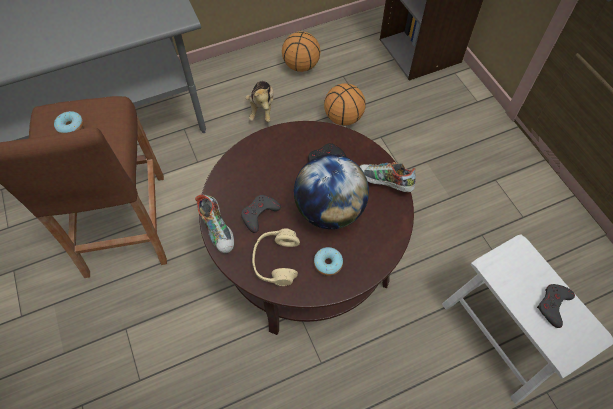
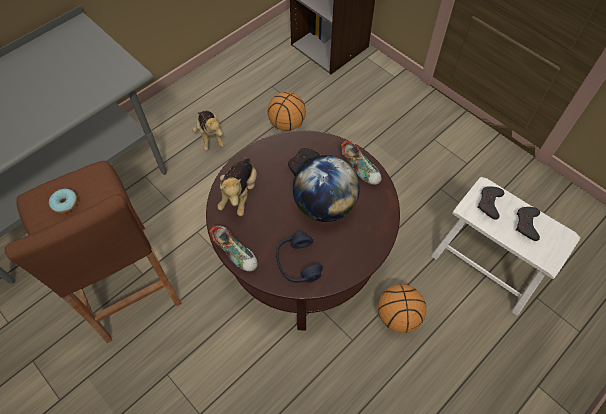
camera: 20 degrees left, 0 degrees up
grey game controller [241,195,281,233] -> grey game controller moved to [478,186,504,220]
beige headphones [252,229,300,286] -> blue headphones [276,232,323,283]
basketball [282,31,321,72] -> basketball moved to [378,284,427,333]
donut [314,247,343,276] -> none
shoe [359,162,416,192] -> shoe turned 135 degrees counterclockwise [341,141,382,185]
none -> plush toy [218,157,257,216]

